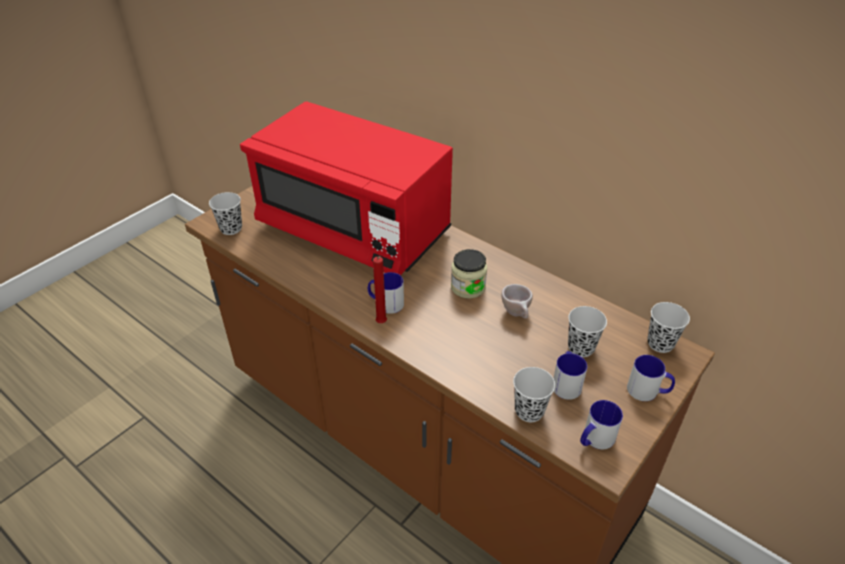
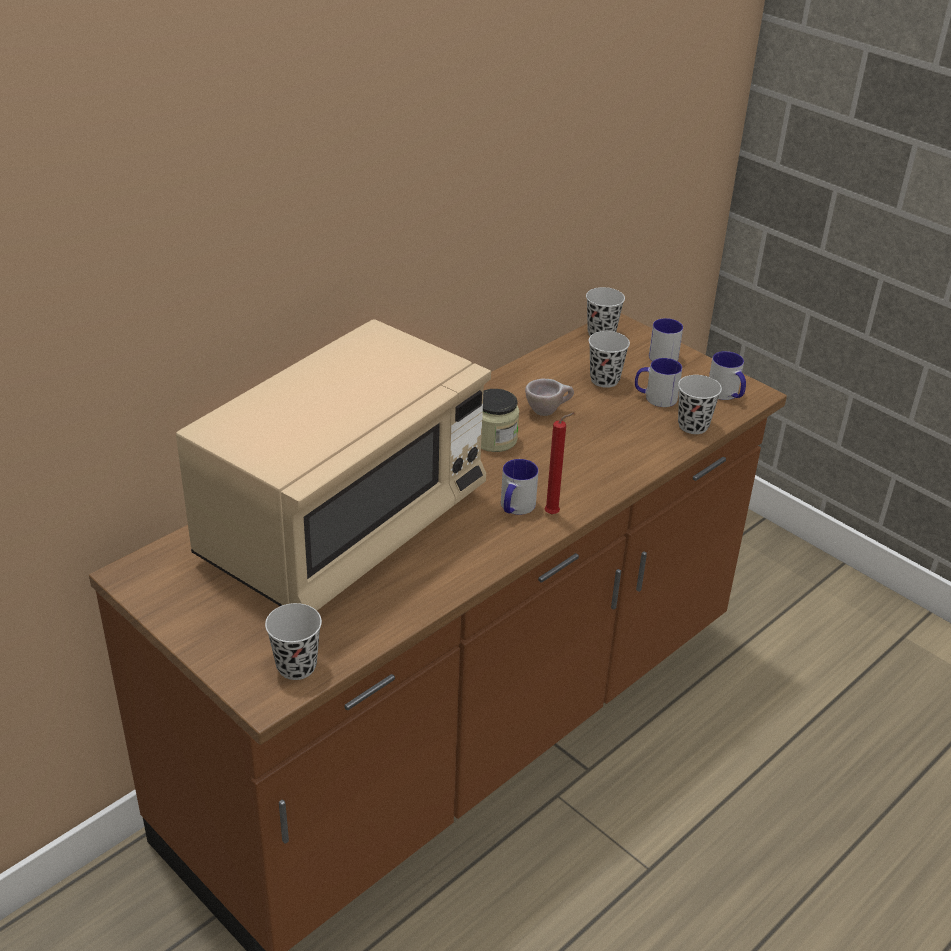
camera: 85 degrees left, 5 degrees down
red microwave [240,102,453,275] -> beige microwave [176,320,491,610]

